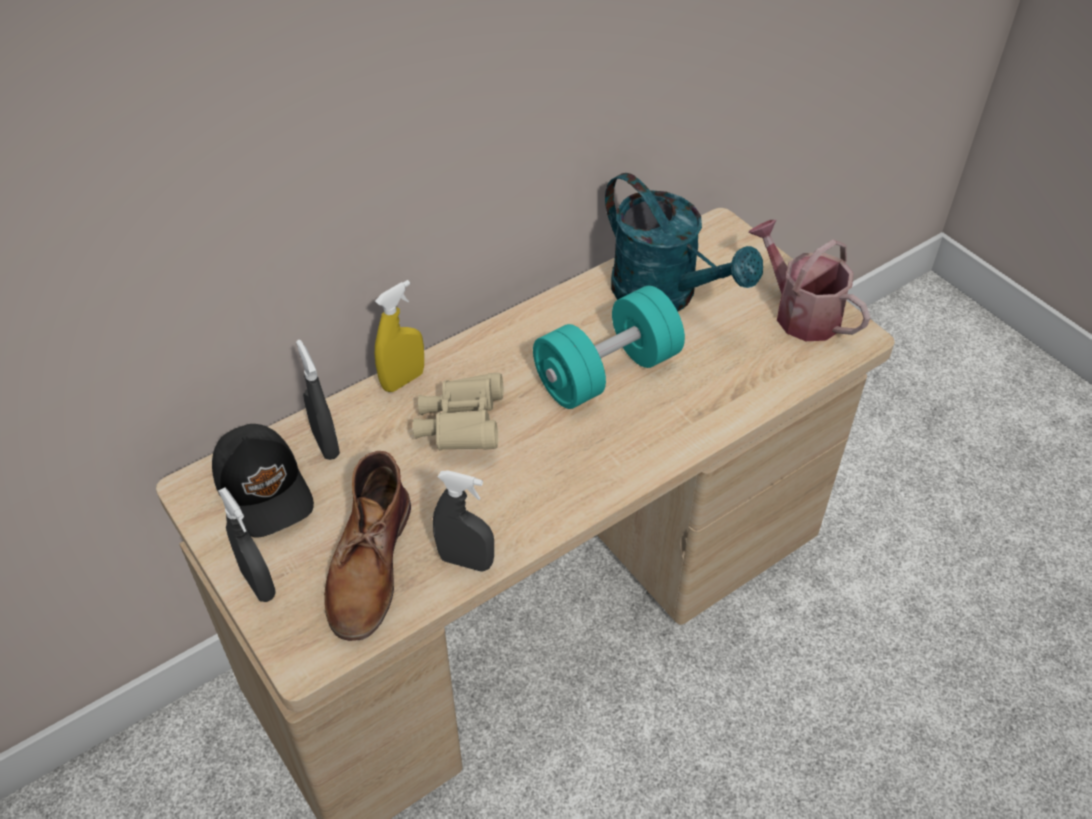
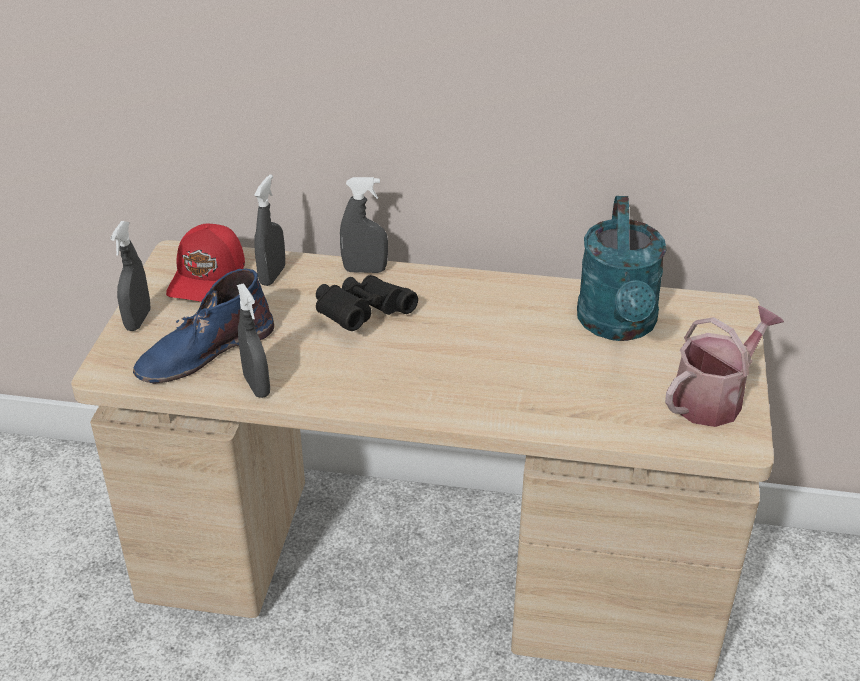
camera: 45 degrees right, 10 degrees down
black cap [212,424,314,537] -> red cap [166,224,245,302]
brown boot [324,451,411,641] -> blue boot [133,268,274,384]
yellow spray bottle [375,280,424,392] -> grey spray bottle [340,177,388,273]
beige binoculars [413,373,504,450] -> black binoculars [316,275,418,331]
turquoise dumbbell [533,286,685,409] -> none
watering can [748,220,871,341] -> watering can turned 45 degrees clockwise [665,306,784,427]

